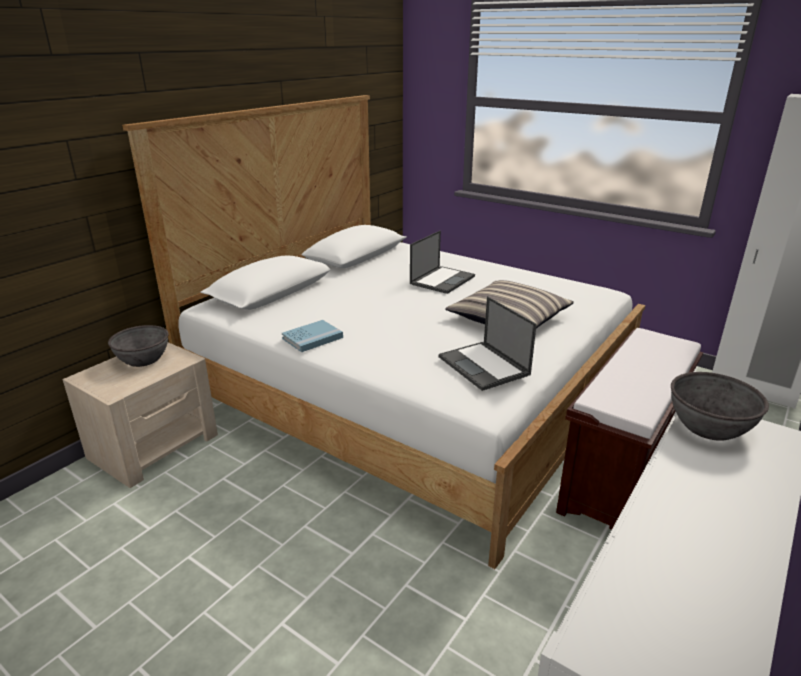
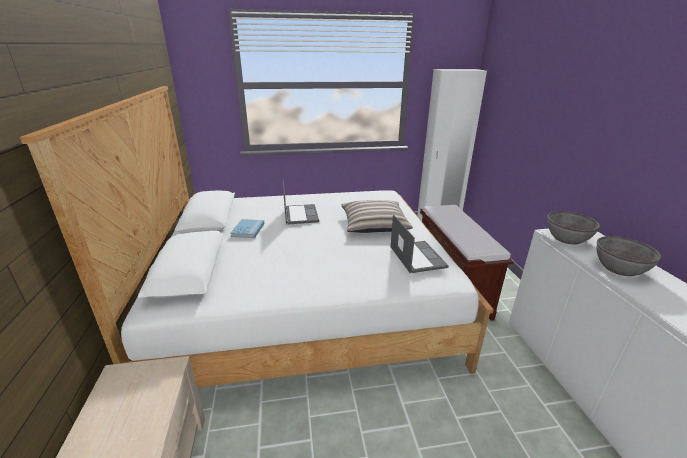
camera: 45 degrees left, 0 degrees up
grey bowl [108,325,168,367] -> grey bowl moved to [596,236,662,276]
blue book [282,320,343,352] -> blue book moved to [230,219,264,238]
laptop [439,296,537,391] -> laptop turned 120 degrees counterclockwise [390,215,449,273]

